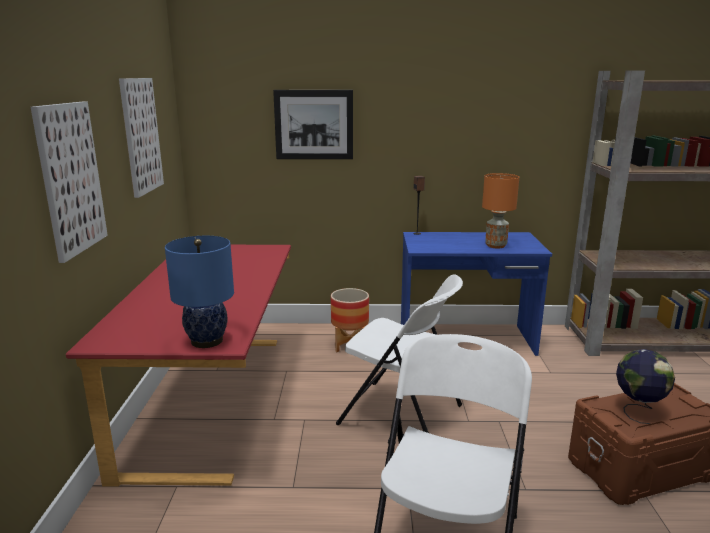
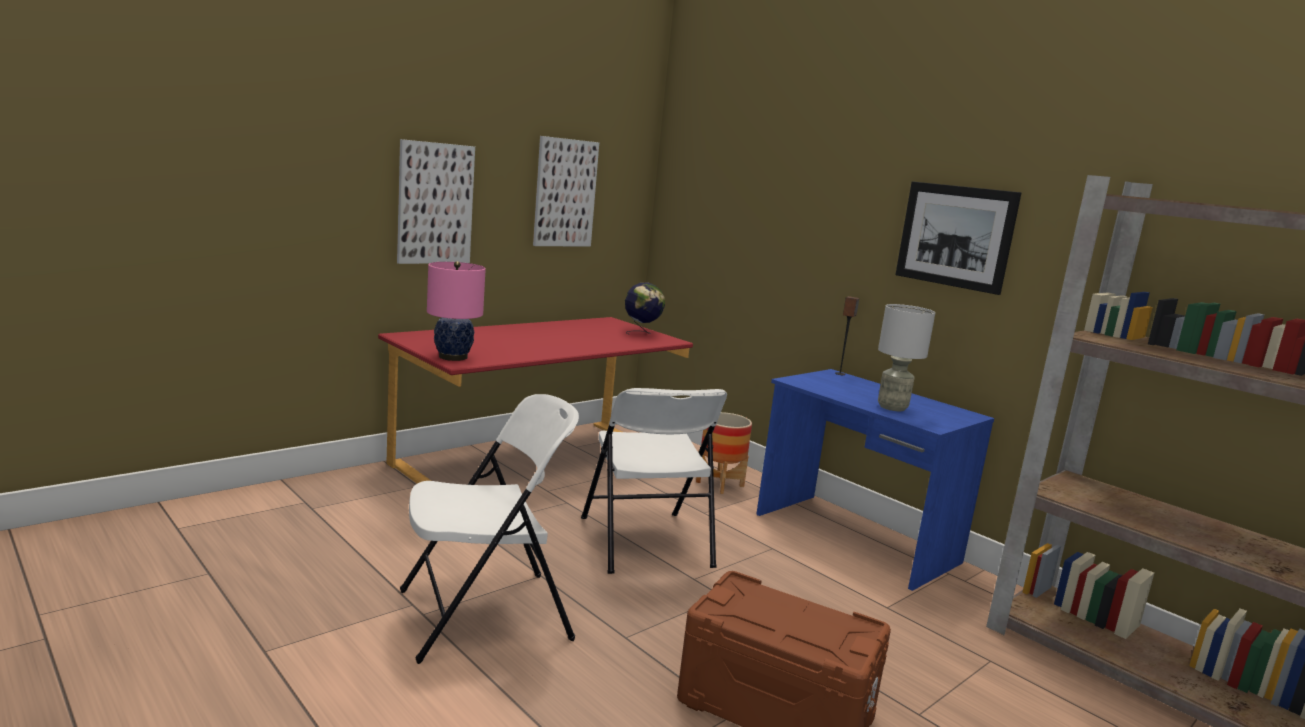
camera: 45 degrees right, 5 degrees down
blue table lamp [165,236,234,348] -> pink table lamp [427,261,486,361]
picture [273,90,353,159] -> picture moved to [895,181,1021,295]
orange table lamp [482,173,519,248] -> grey table lamp [878,304,935,411]
globe [616,349,675,424] -> globe moved to [625,283,665,335]

